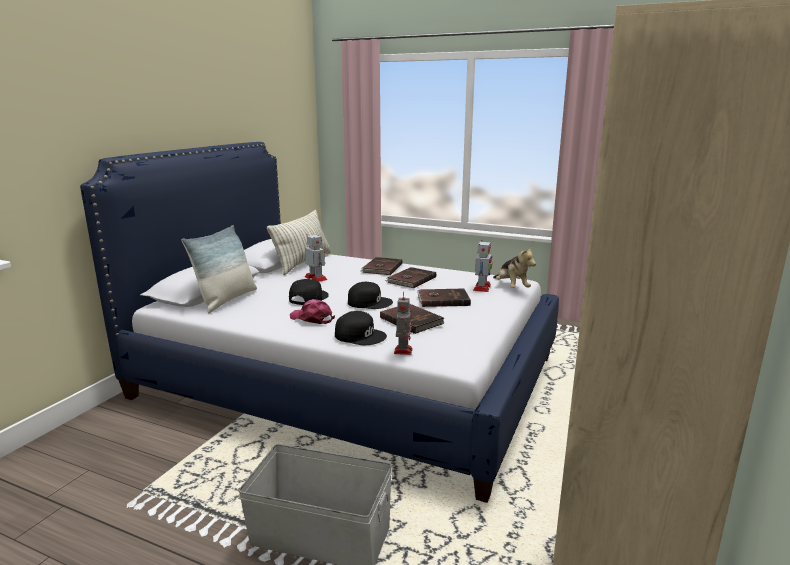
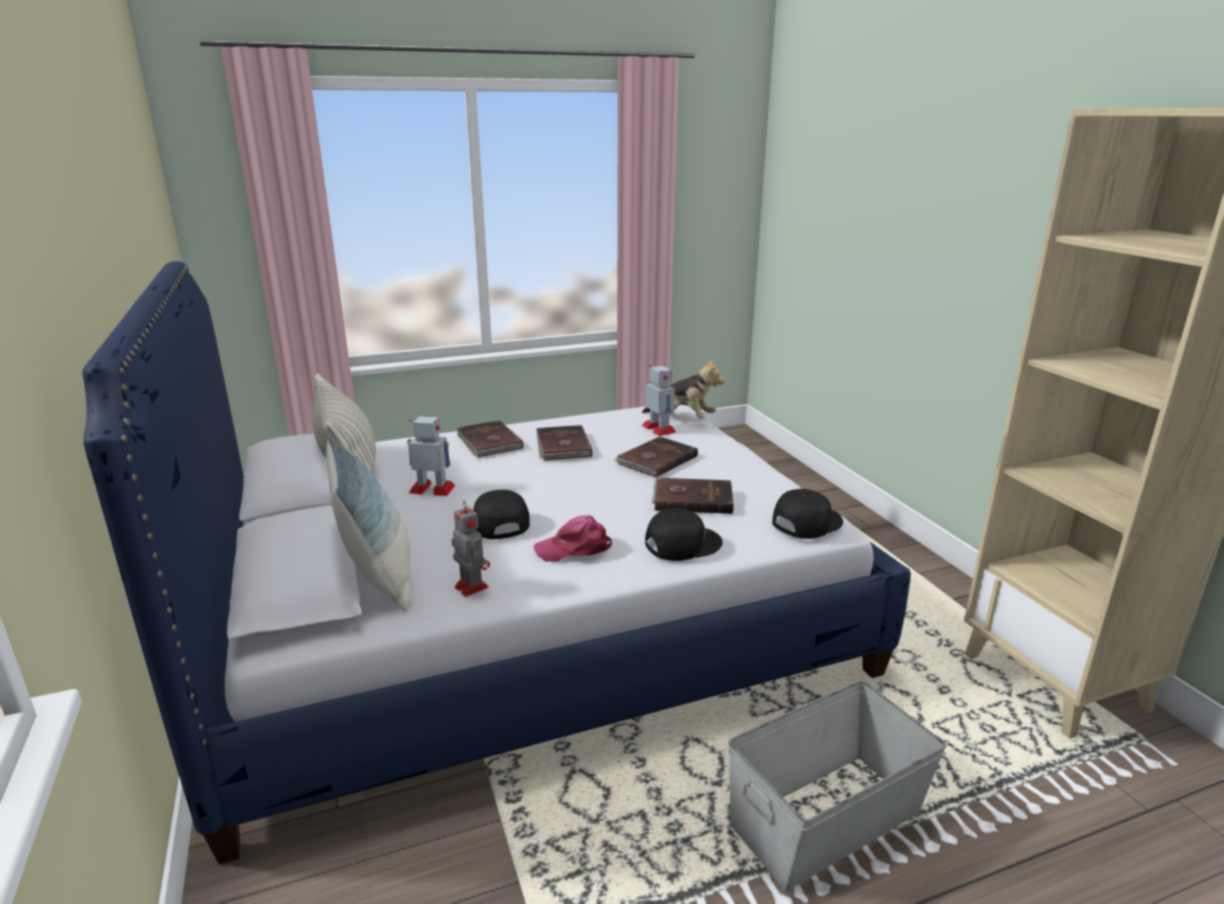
camera: 45 degrees left, 5 degrees up
black cap [348,282,393,309] -> black cap moved to [772,489,843,539]
toy robot [394,292,412,355] -> toy robot moved to [451,502,490,597]

